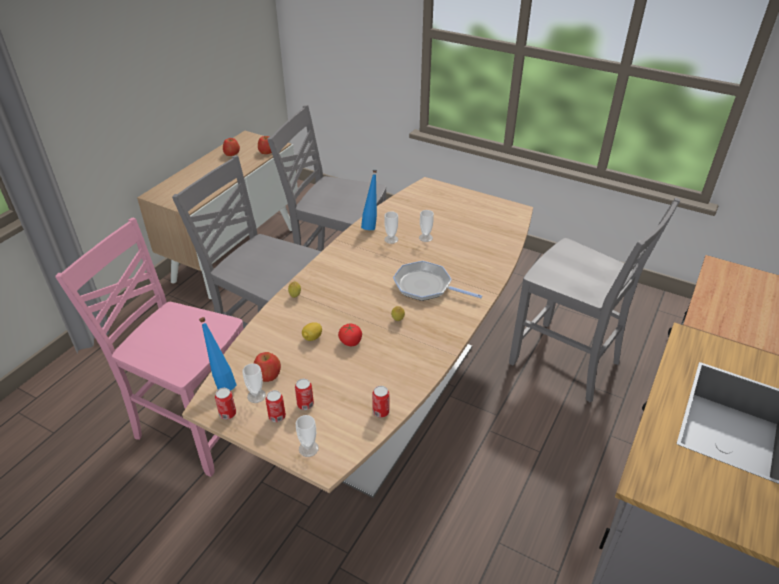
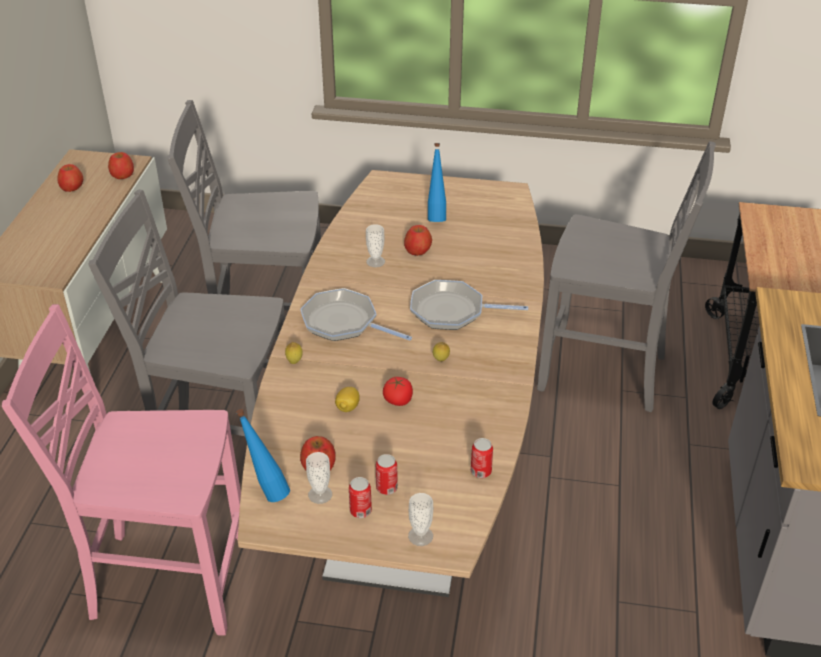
camera: 20 degrees left, 0 degrees up
can [215,388,236,420] -> none
blue bottle [361,170,377,230] -> blue bottle moved to [428,143,446,222]
cup [419,210,434,242] -> apple [404,225,432,256]
none -> frying pan [300,288,412,341]

